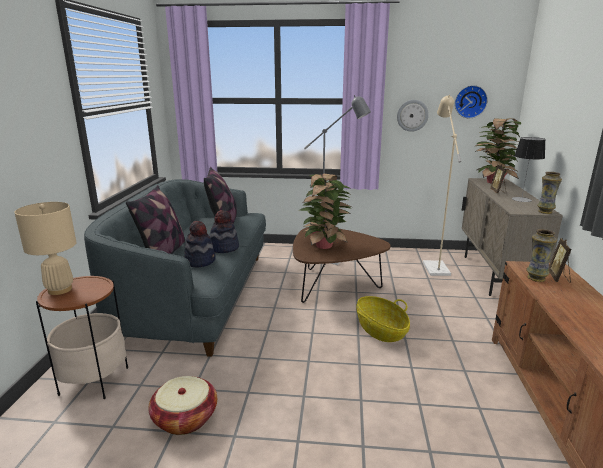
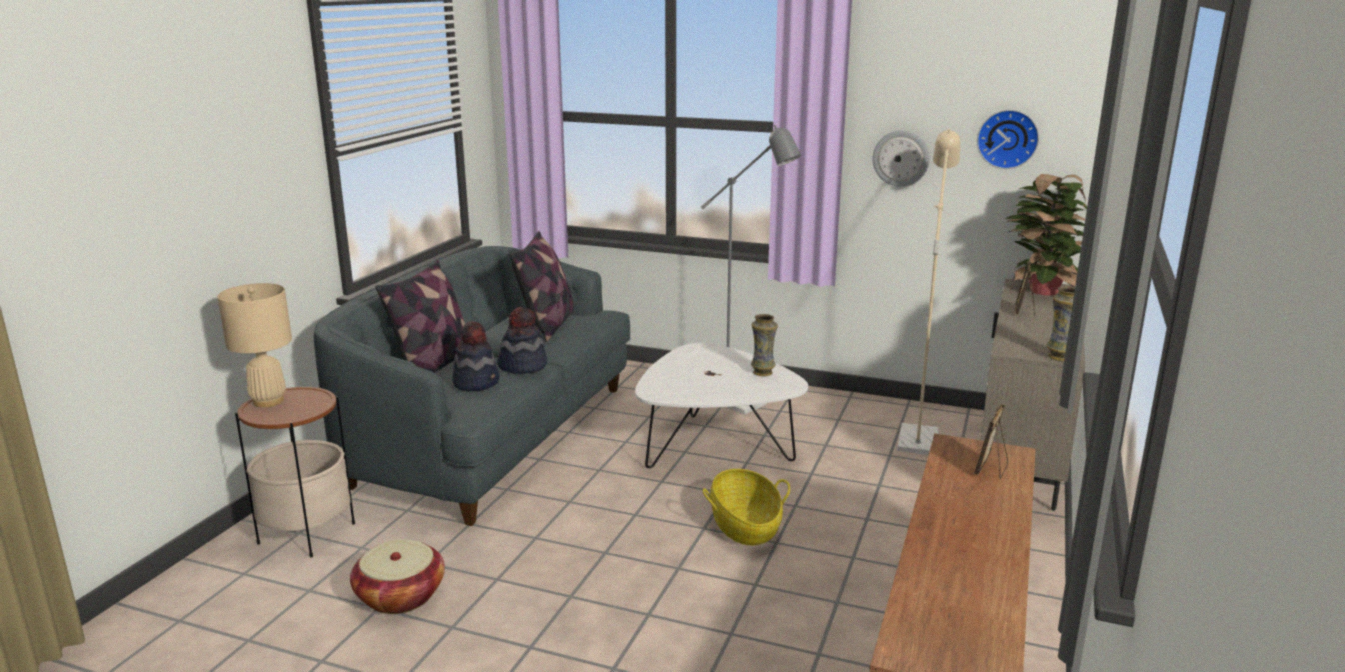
camera: 15 degrees right, 0 degrees up
brown coffee table [293,227,390,303] -> white coffee table [635,343,808,468]
potted plant [300,173,352,249] -> none
table lamp [512,137,546,202] -> none
vase [526,229,557,282] -> vase moved to [751,314,778,376]

